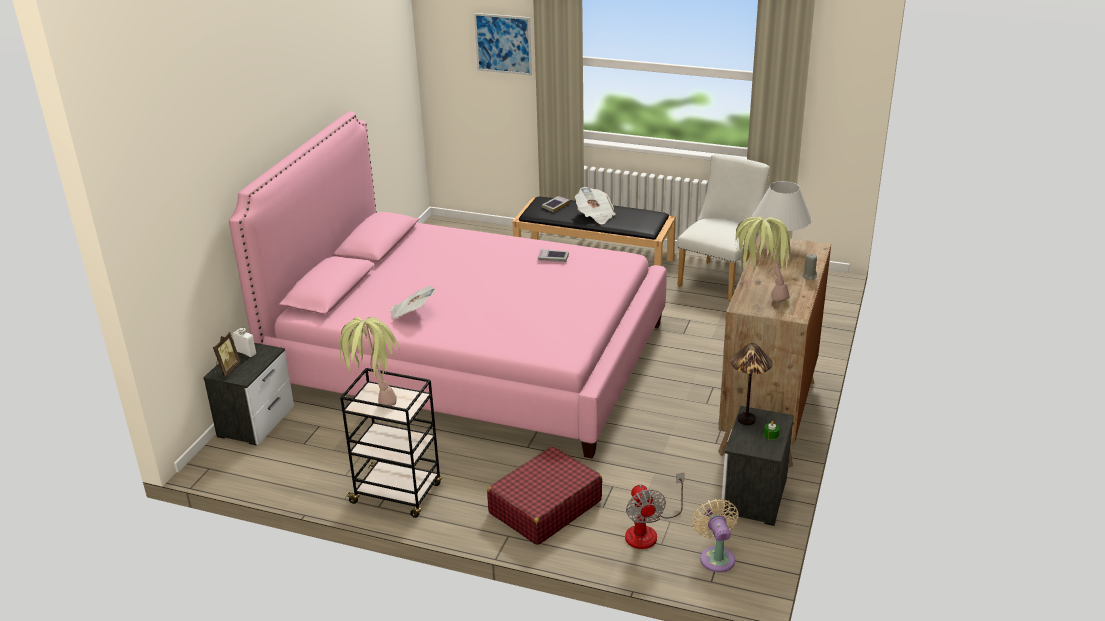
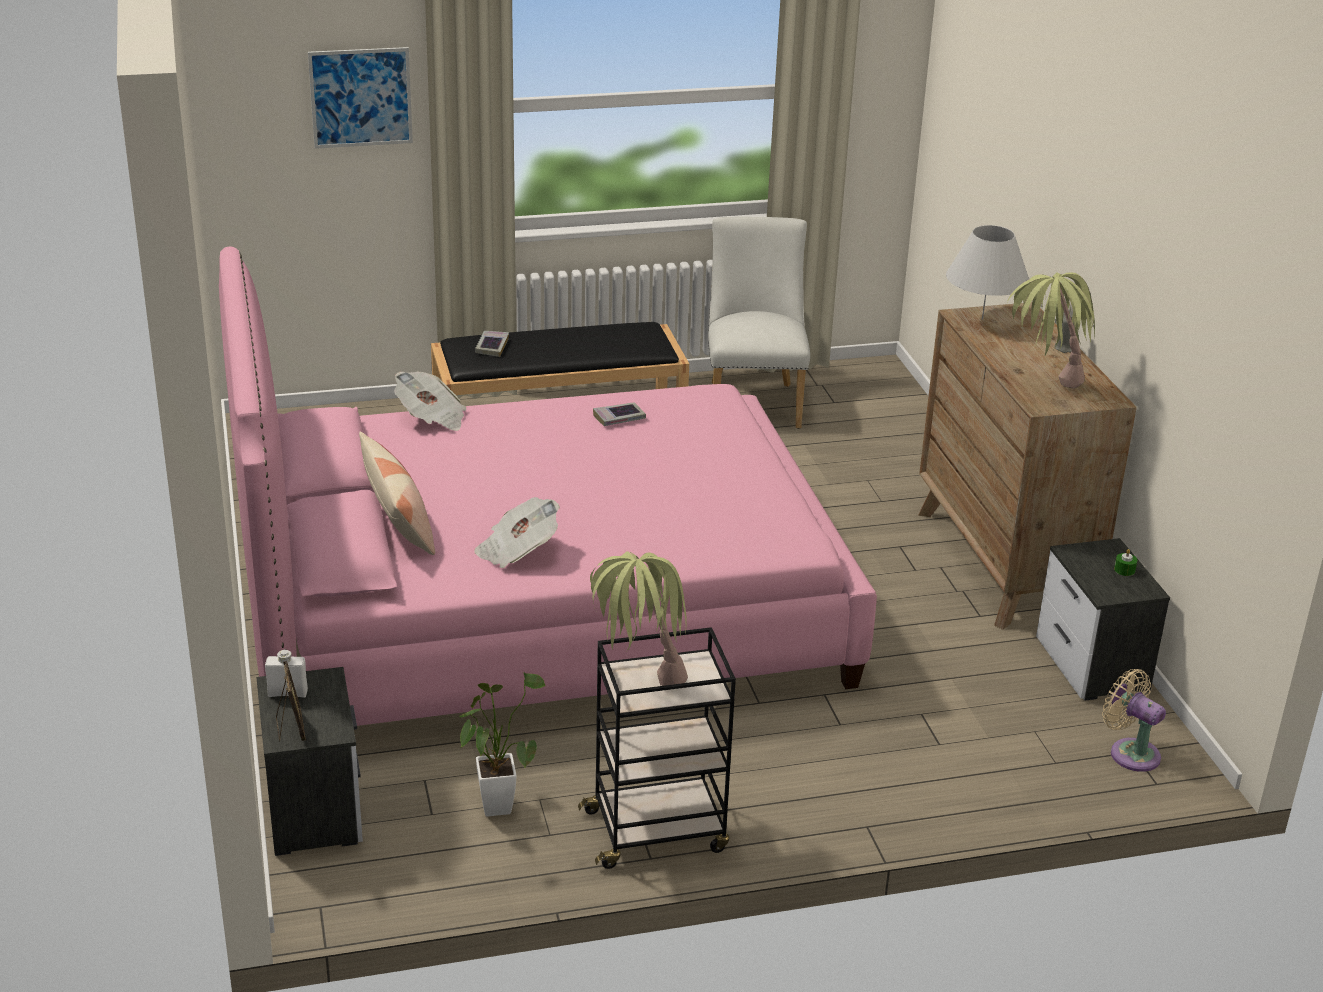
camera: 35 degrees left, 0 degrees up
red suitcase [487,446,602,545] -> none
newspaper [575,187,616,224] -> newspaper moved to [394,371,466,431]
fan [625,473,684,549] -> none
table lamp [730,343,772,425] -> none
none -> pillow [359,432,435,555]
none -> potted plant [459,672,546,817]

